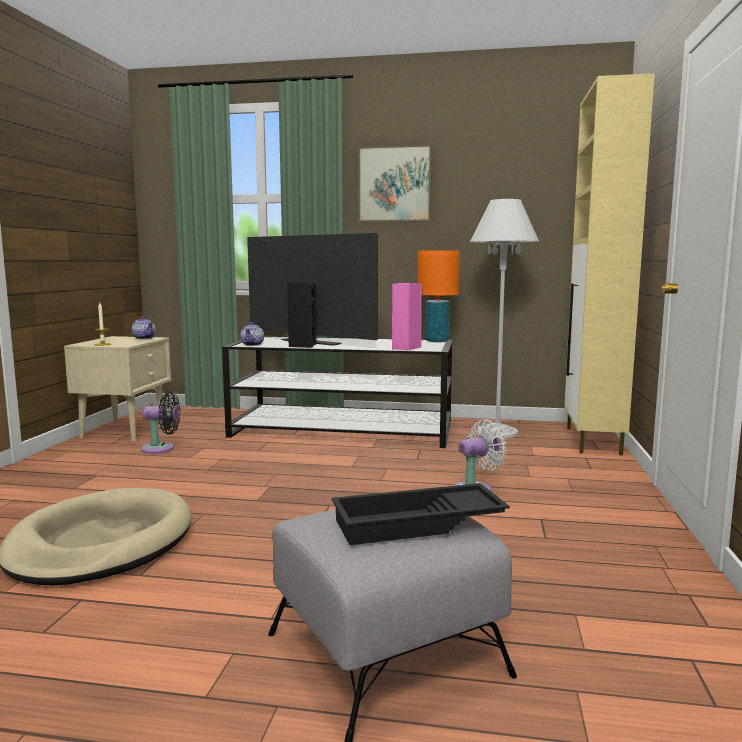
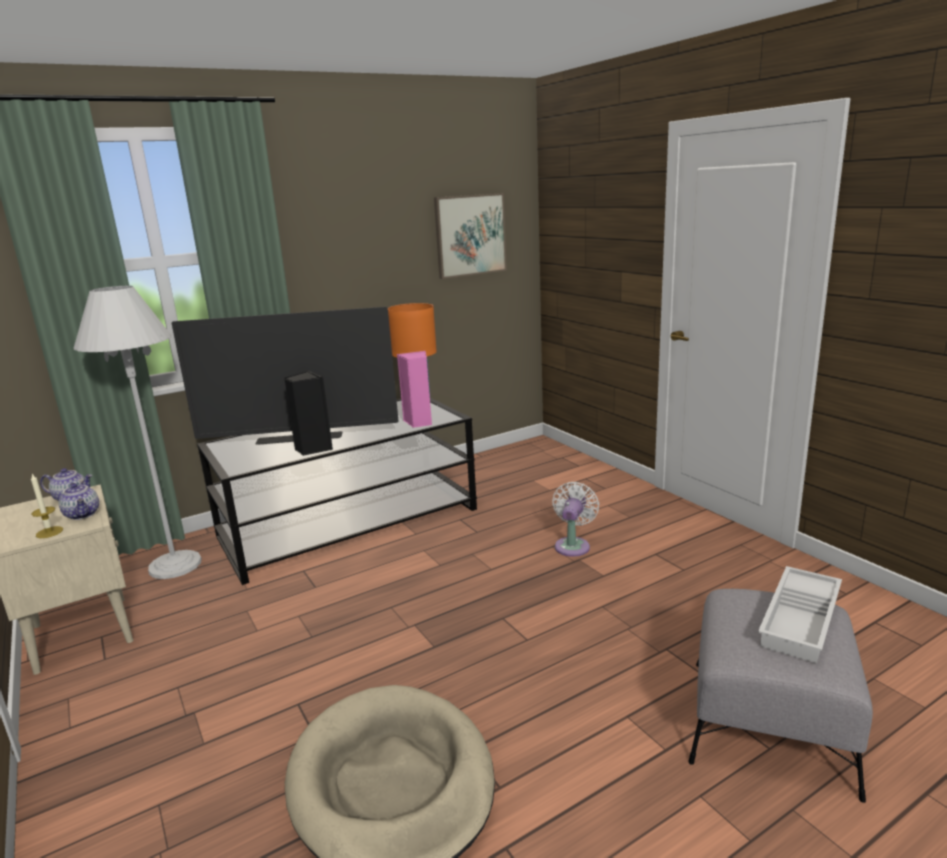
camera: 40 degrees left, 10 degrees up
black fan [141,392,180,454] -> none
teapot [240,322,264,346] -> teapot moved to [59,483,99,520]
black tray [332,483,510,545] -> white tray [758,566,842,663]
picture [358,145,432,222] -> picture moved to [434,193,507,279]
white floor lamp [470,199,539,438] -> white floor lamp moved to [74,286,202,579]
beige cabinet [564,73,655,456] -> none

